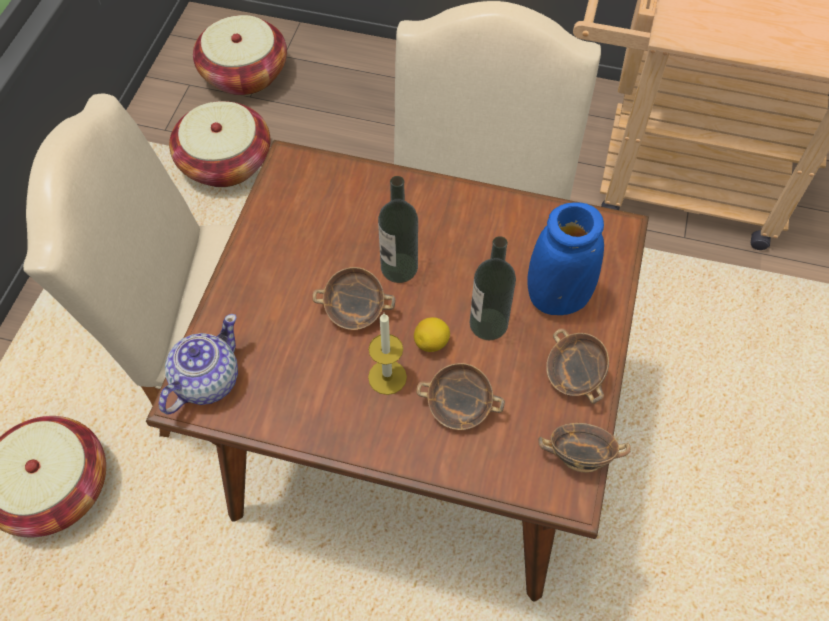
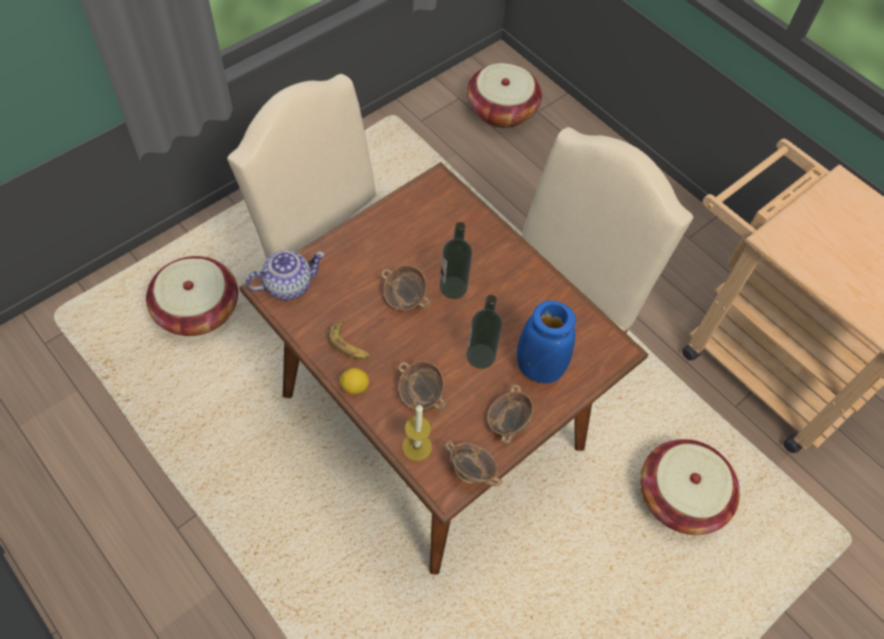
camera: 30 degrees right, 0 degrees up
basket [169,101,270,187] -> basket moved to [640,439,740,535]
candle [368,313,407,395] -> candle moved to [402,405,432,461]
lemon [414,317,450,352] -> lemon moved to [340,368,369,394]
none -> banana [328,322,370,359]

